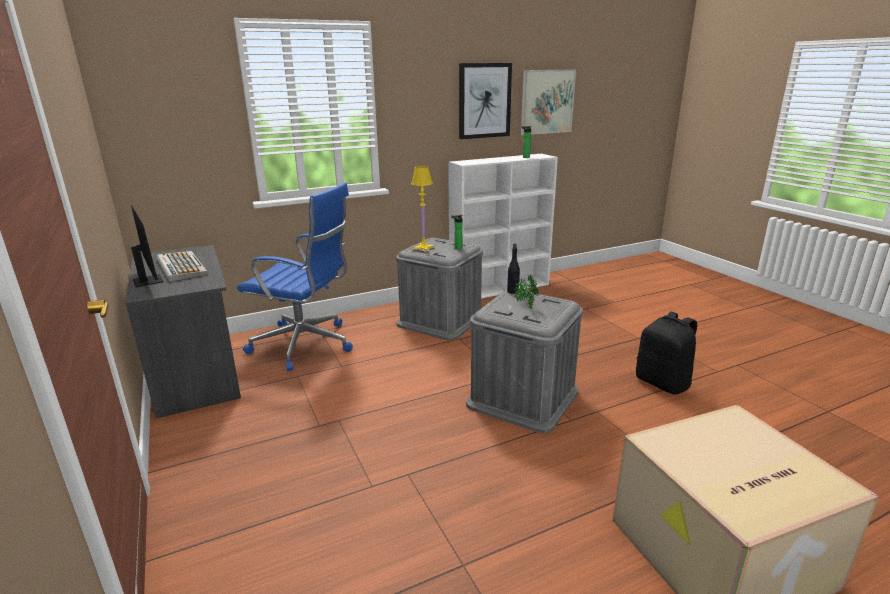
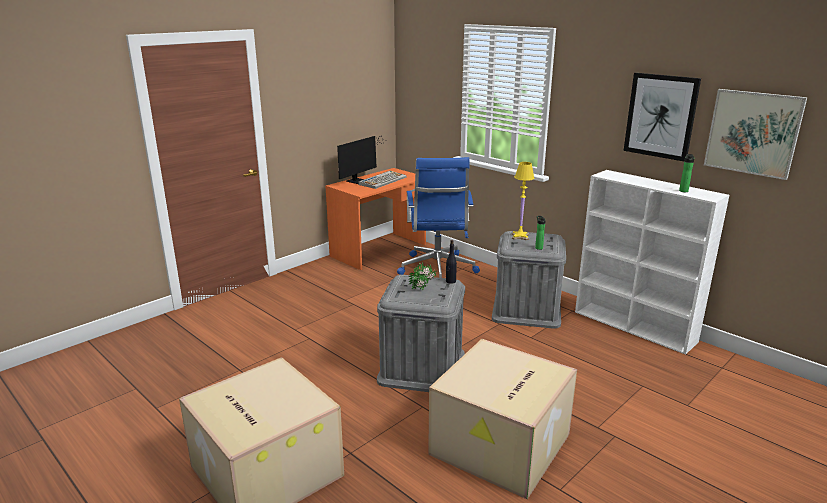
camera: 70 degrees right, 0 degrees up
grey desk [125,245,241,419] -> orange desk [325,168,426,270]
black backpack [636,312,697,394] -> cardboard box [428,339,577,499]

